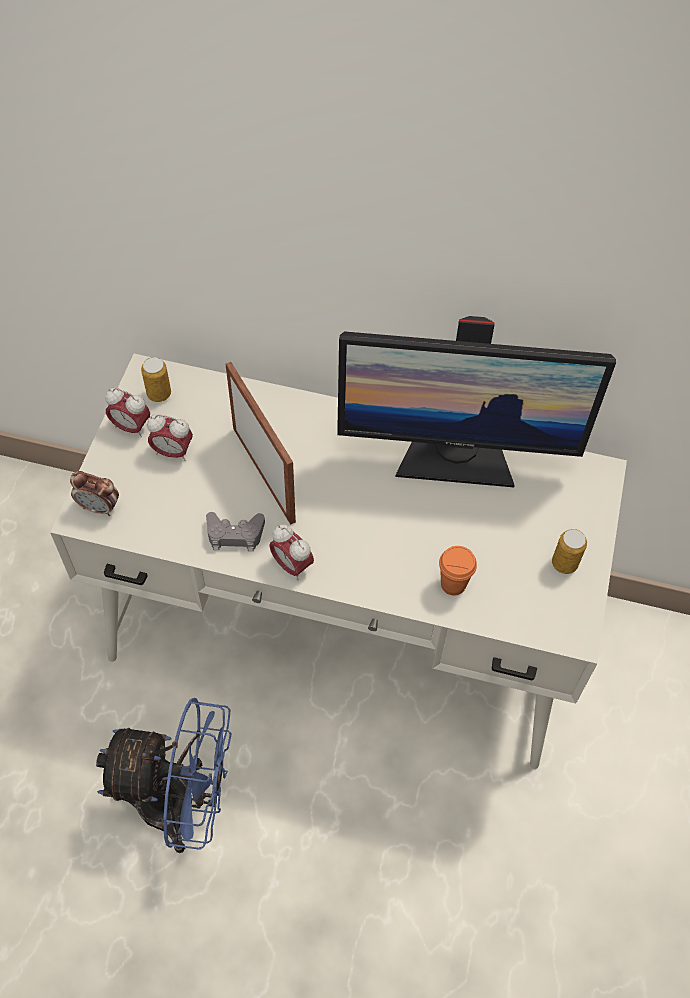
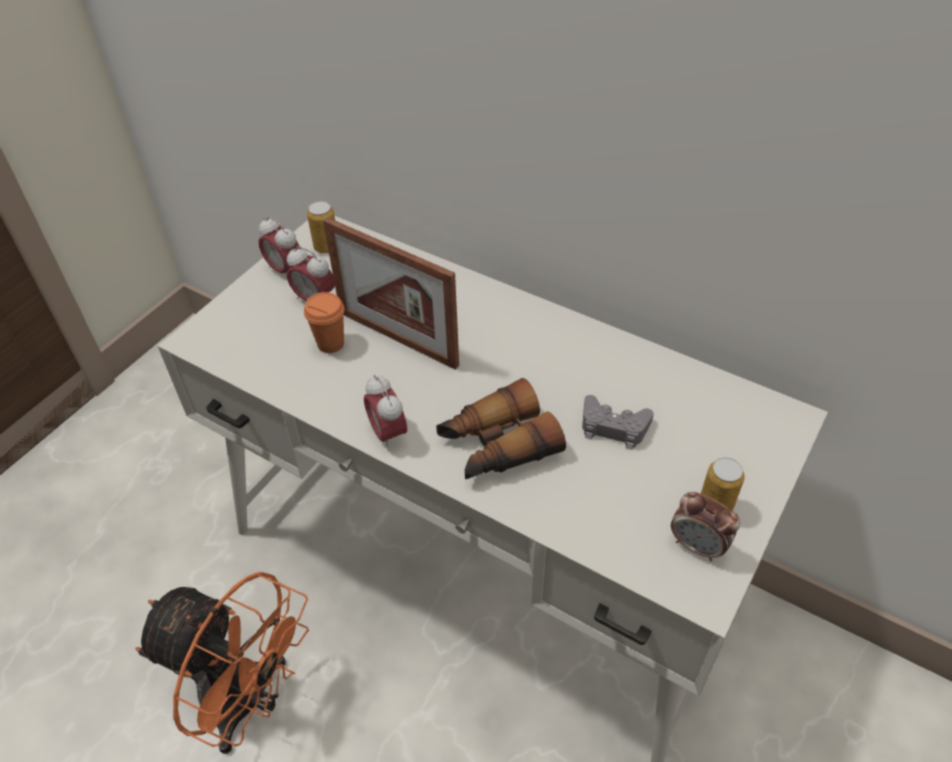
camera: 20 degrees right, 10 degrees down
alarm clock [70,471,119,516] -> alarm clock moved to [671,492,740,561]
blue fan [96,698,231,853] -> orange fan [135,572,309,754]
grey game controller [206,512,265,551] -> grey game controller moved to [582,395,654,450]
picture frame [226,362,296,525] -> picture frame turned 135 degrees clockwise [323,217,459,370]
monitor [337,316,616,487] -> none
orange cup [439,546,477,596] -> orange cup moved to [304,292,344,353]
none -> binoculars [436,378,566,479]

